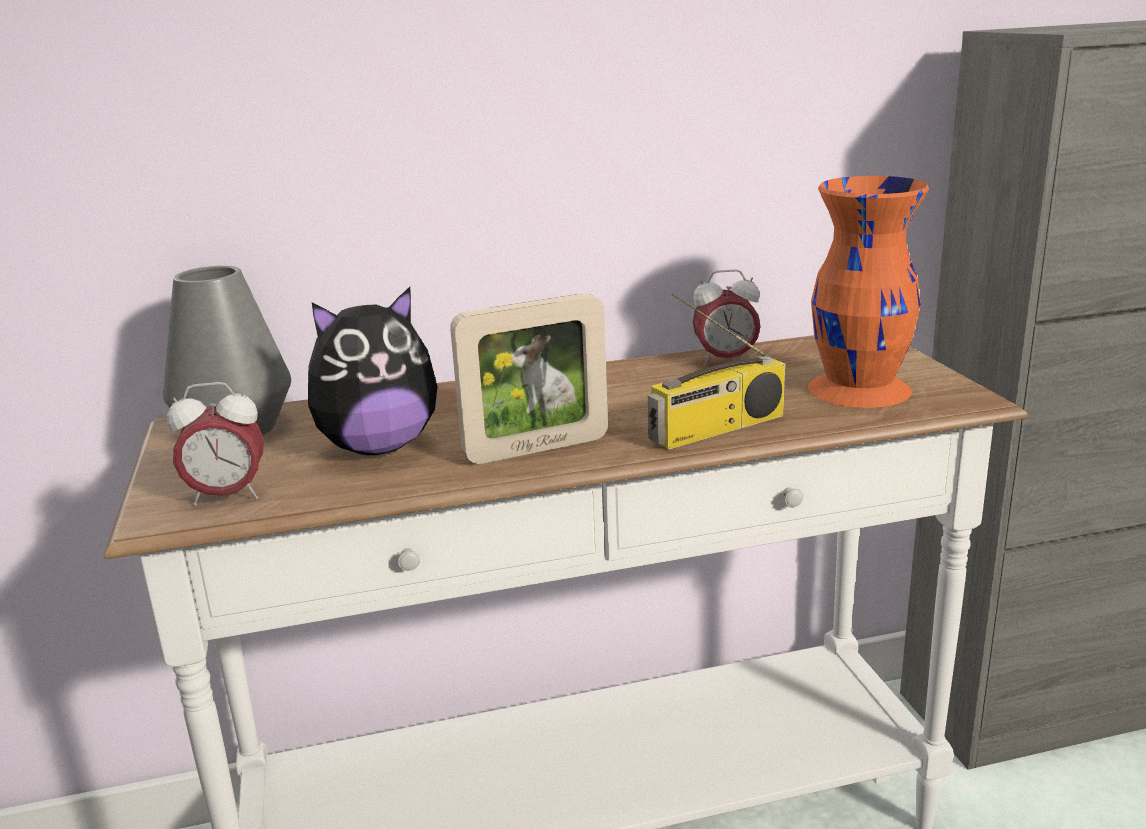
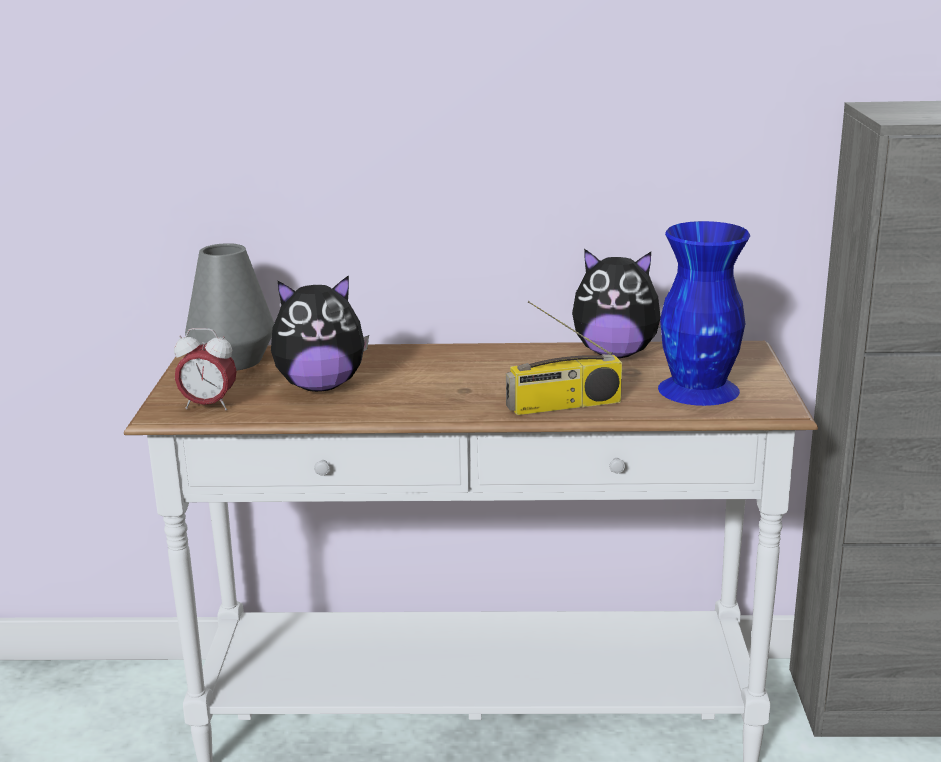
camera: 15 degrees right, 0 degrees up
picture frame [450,293,608,464] -> none
alarm clock [693,270,761,366] -> plush toy [572,249,661,358]
orange vase [808,176,929,408] -> blue vase [658,221,750,406]

